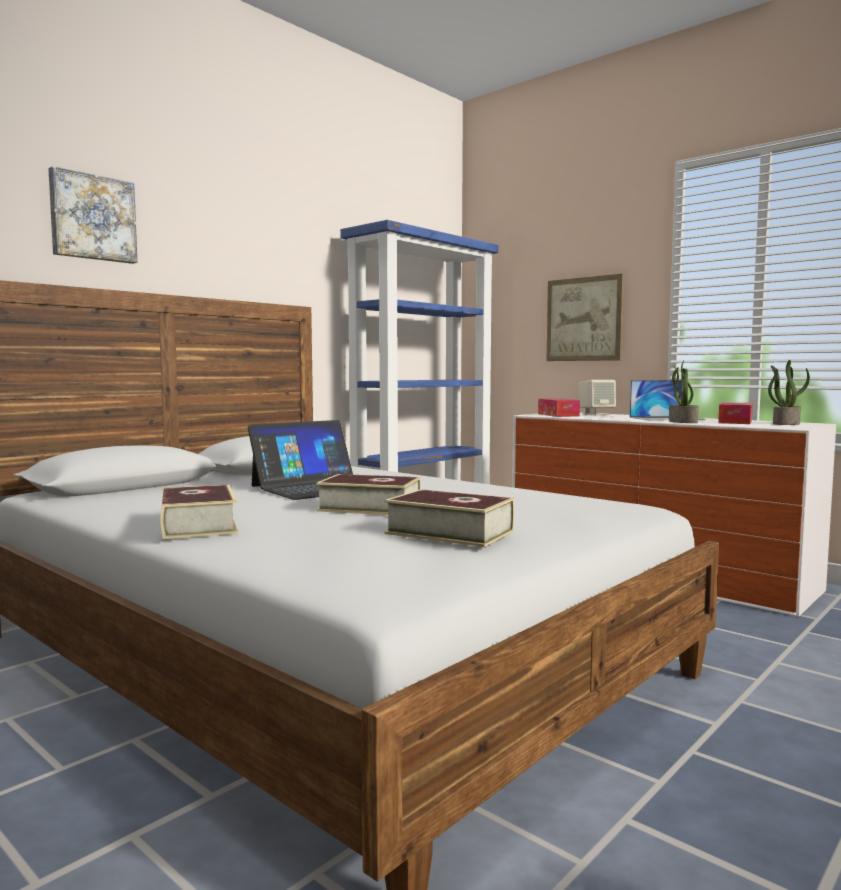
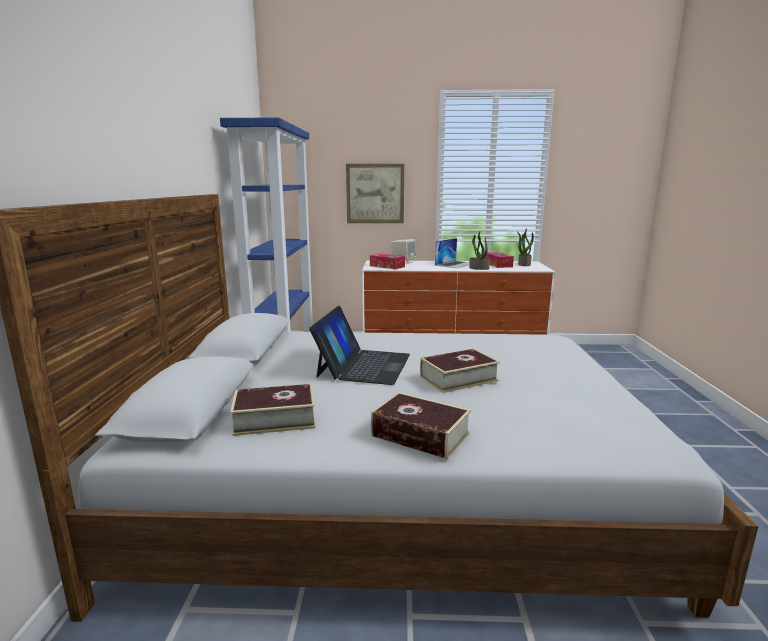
camera: 40 degrees left, 10 degrees up
picture [48,166,138,264] -> none
book [384,489,514,547] -> book moved to [230,384,315,436]

